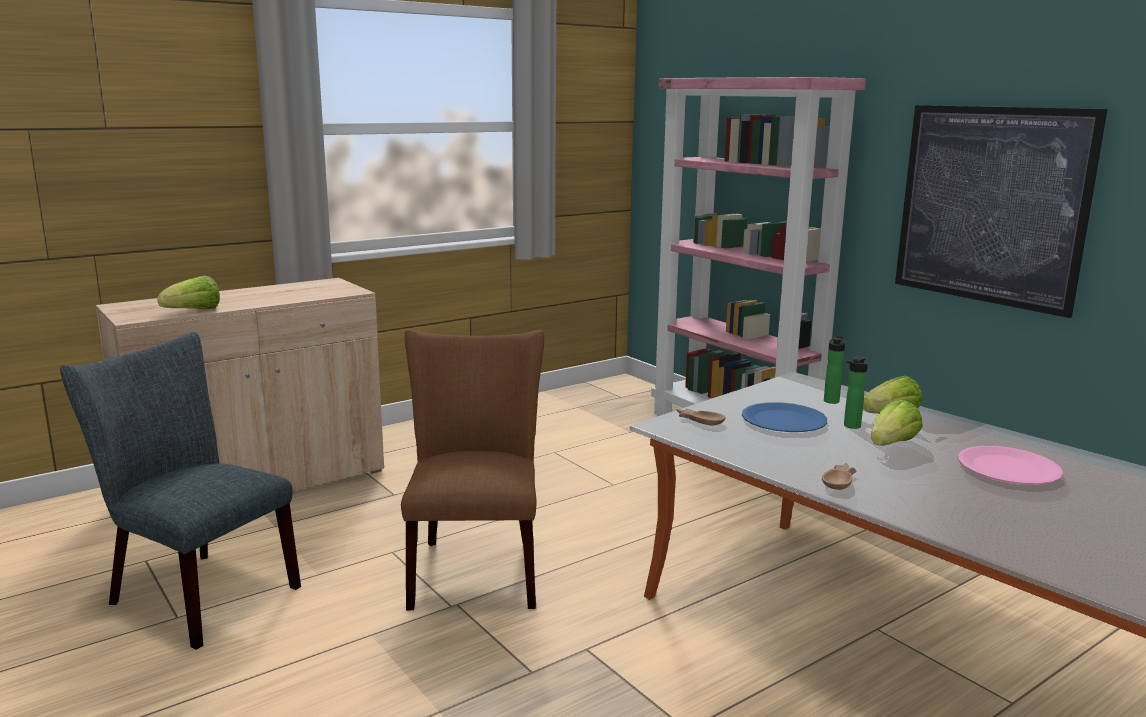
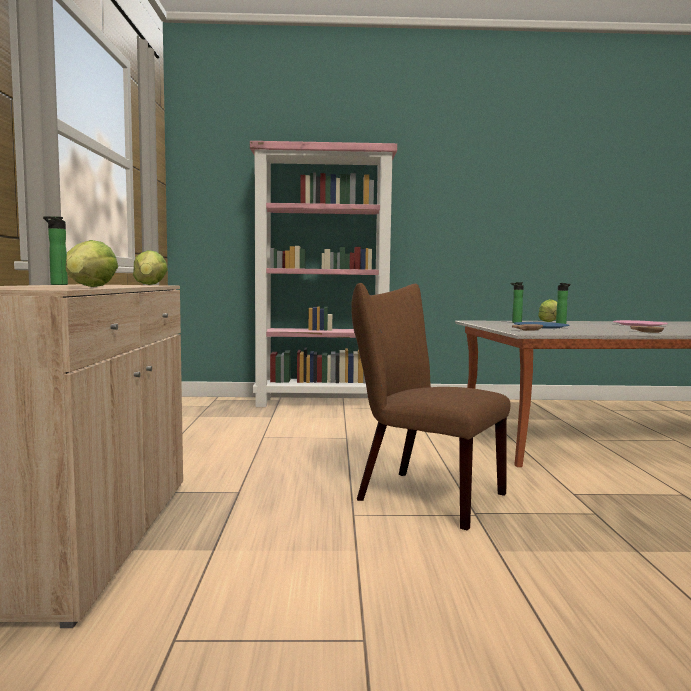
camera: 55 degrees left, 10 degrees down
grey chair [60,332,301,650] -> none
lettuce [871,400,922,446] -> lettuce moved to [133,250,168,285]
picture [895,105,1108,318] -> none
none -> bottle [43,216,68,285]

